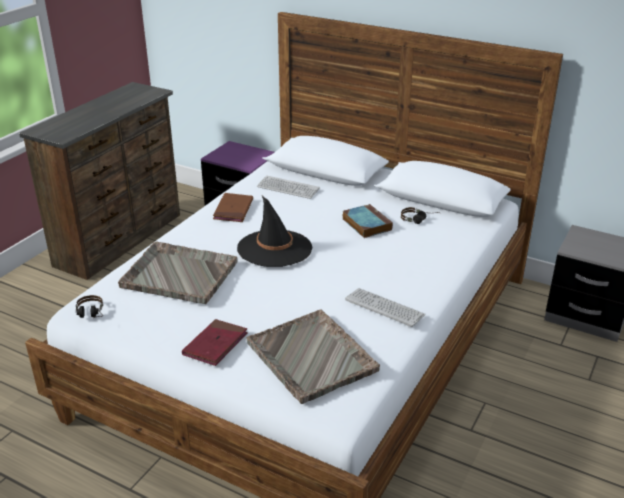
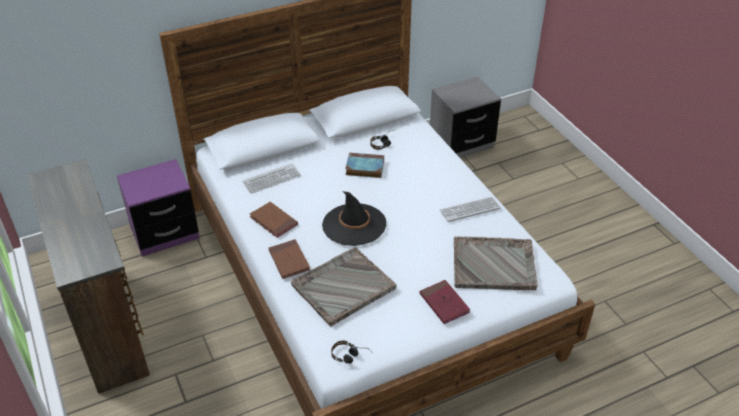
camera: 55 degrees left, 10 degrees up
none -> brown book [268,239,310,279]

